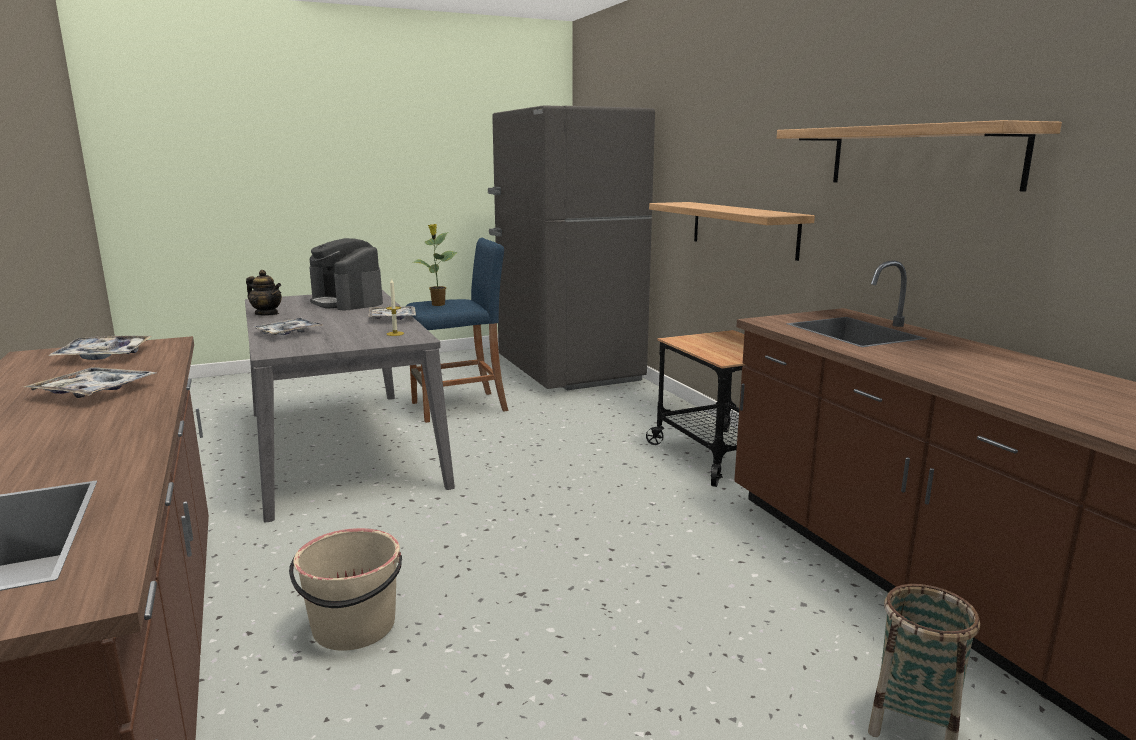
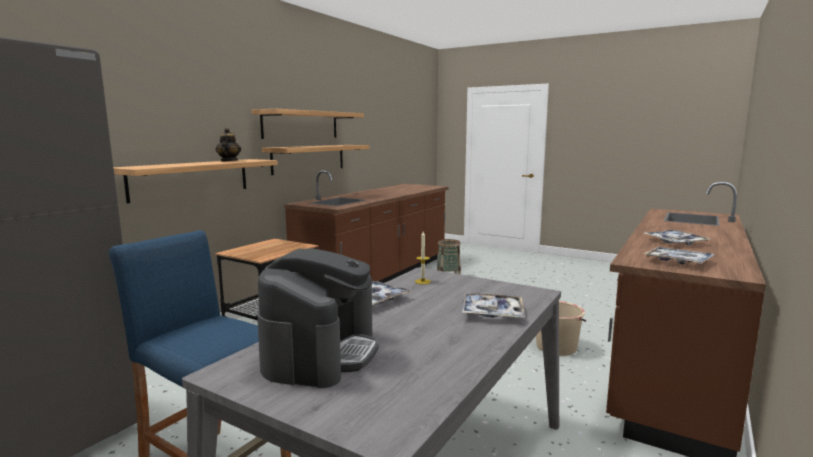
camera: 125 degrees left, 5 degrees down
teapot [246,270,282,315] -> teapot moved to [216,128,241,162]
potted plant [413,224,458,306] -> none
none -> shelf [262,145,370,175]

